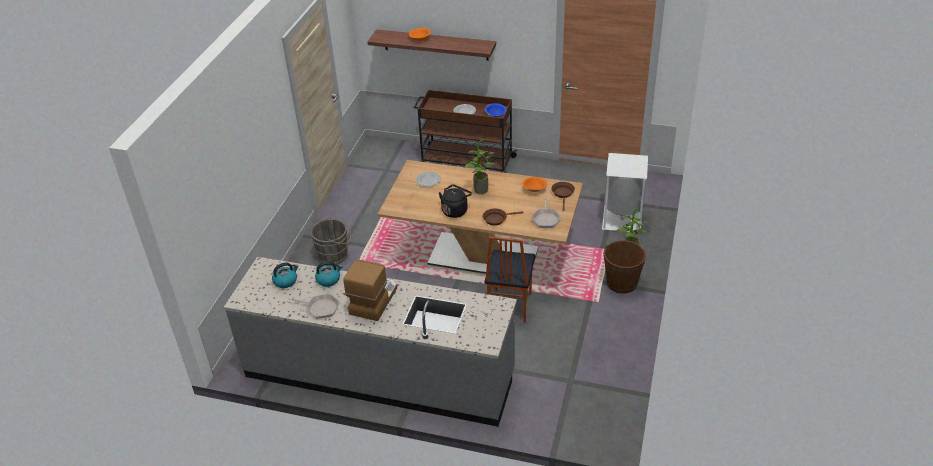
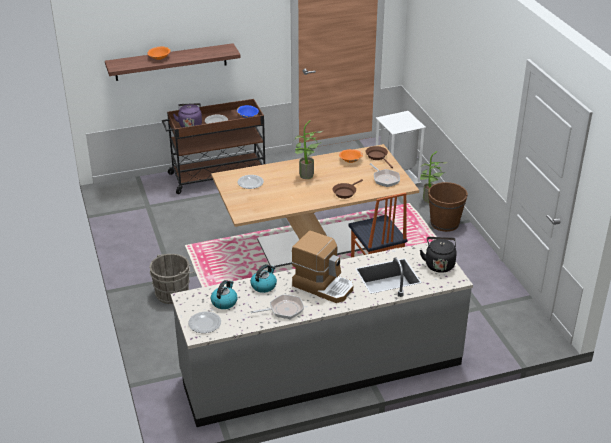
camera: 35 degrees left, 5 degrees down
coffee machine [343,260,397,321] -> coffee machine turned 135 degrees clockwise [292,231,353,303]
black kettle [439,184,472,218] -> black kettle moved to [420,237,457,273]
none -> purple kettle [173,103,202,128]
none -> plate [188,312,221,333]

